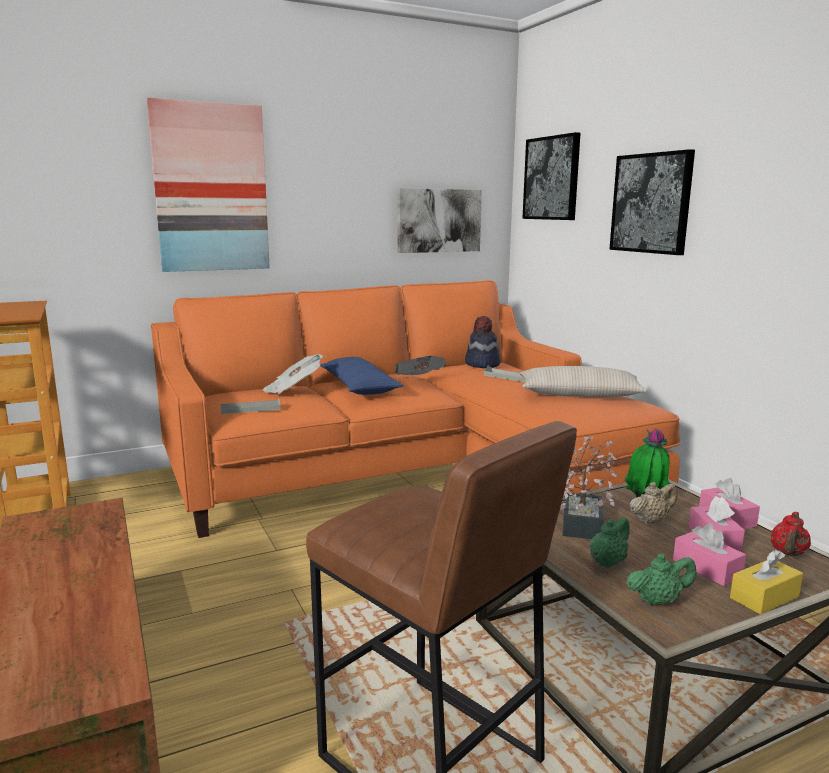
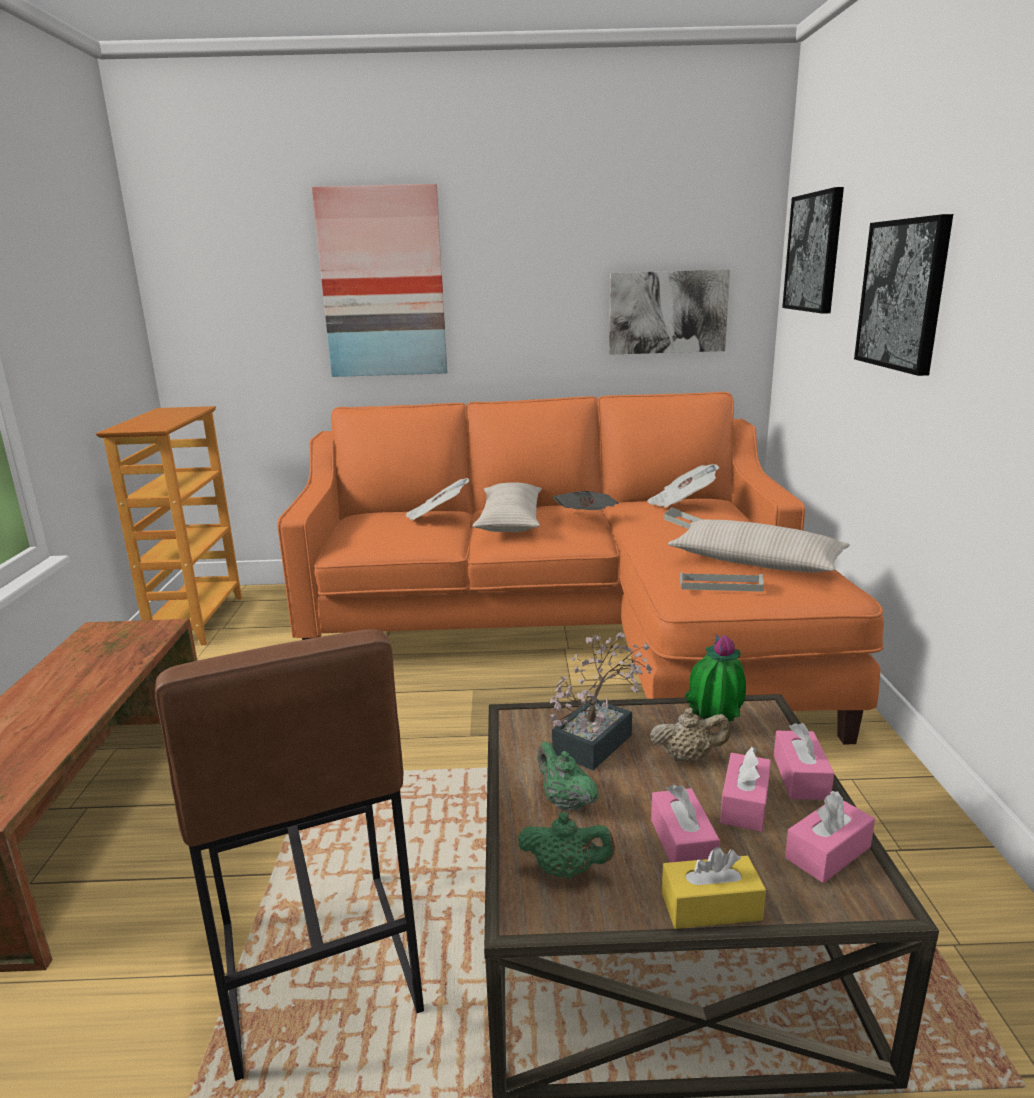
camera: 25 degrees right, 5 degrees up
grey tray [220,398,281,414] -> grey tray moved to [680,572,764,592]
blue pillow [320,357,403,395] -> beige pillow [473,482,542,532]
hat [465,316,500,368] -> newspaper [647,464,720,508]
green teapot [590,517,630,568] -> green teapot turned 105 degrees counterclockwise [537,742,599,811]
red teapot [771,512,811,557] -> pink tissue box [785,791,875,883]

